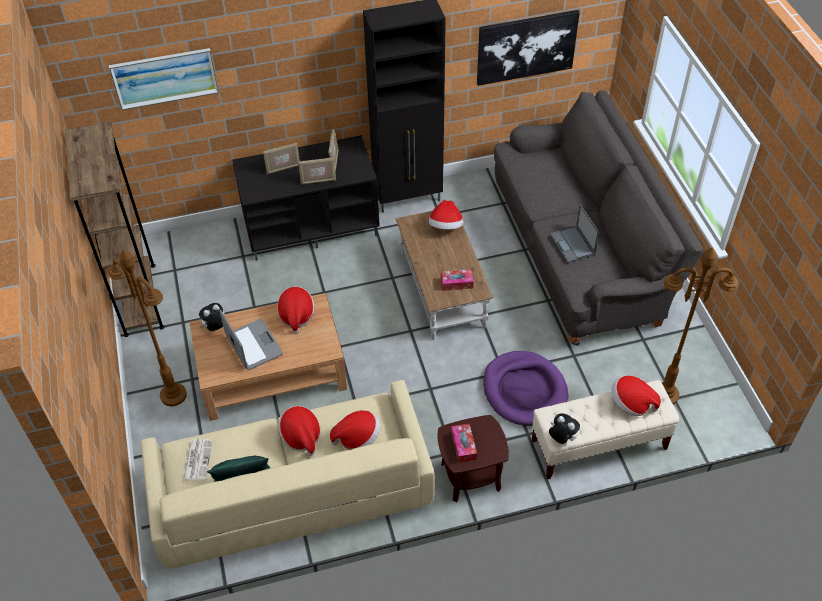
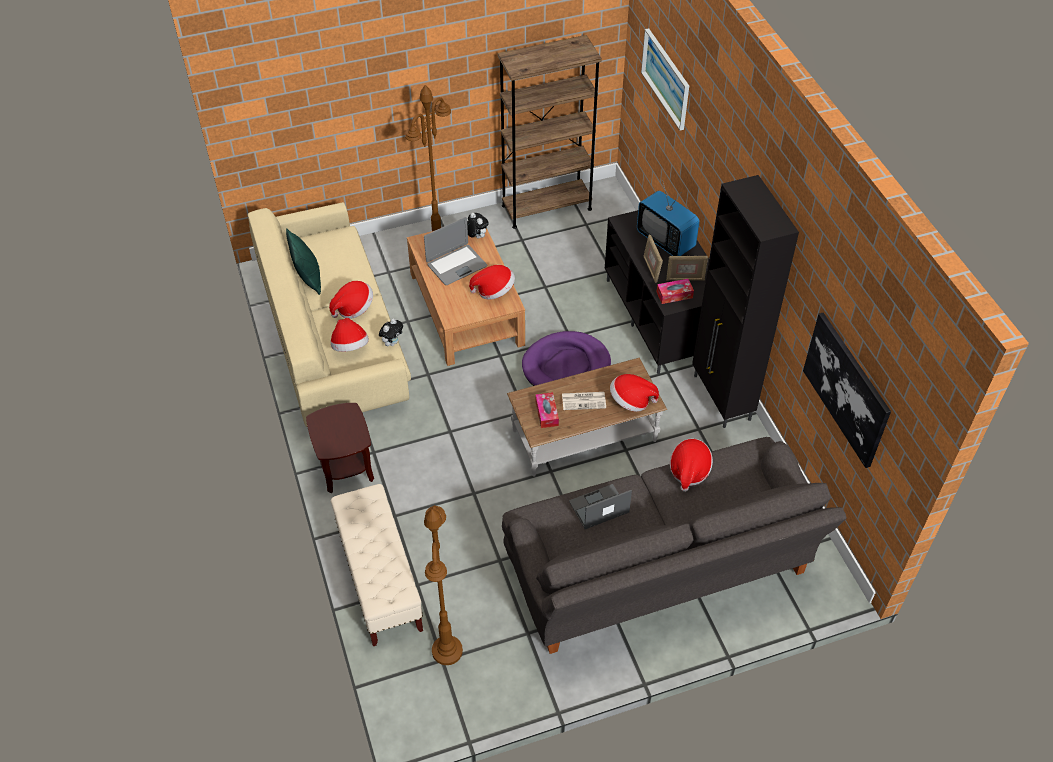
camera: 85 degrees right, 0 degrees up
newspaper [183,439,213,480] -> newspaper moved to [562,392,606,410]
picture frame [263,143,300,175] -> television [637,182,700,256]
tissue box [451,423,477,463] -> tissue box moved to [657,279,694,304]
purple dog bed [483,351,568,426] -> purple dog bed moved to [522,331,611,386]
plush toy [549,413,580,444] -> plush toy moved to [379,318,403,346]
hat [611,376,661,416] -> hat moved to [670,438,713,492]

